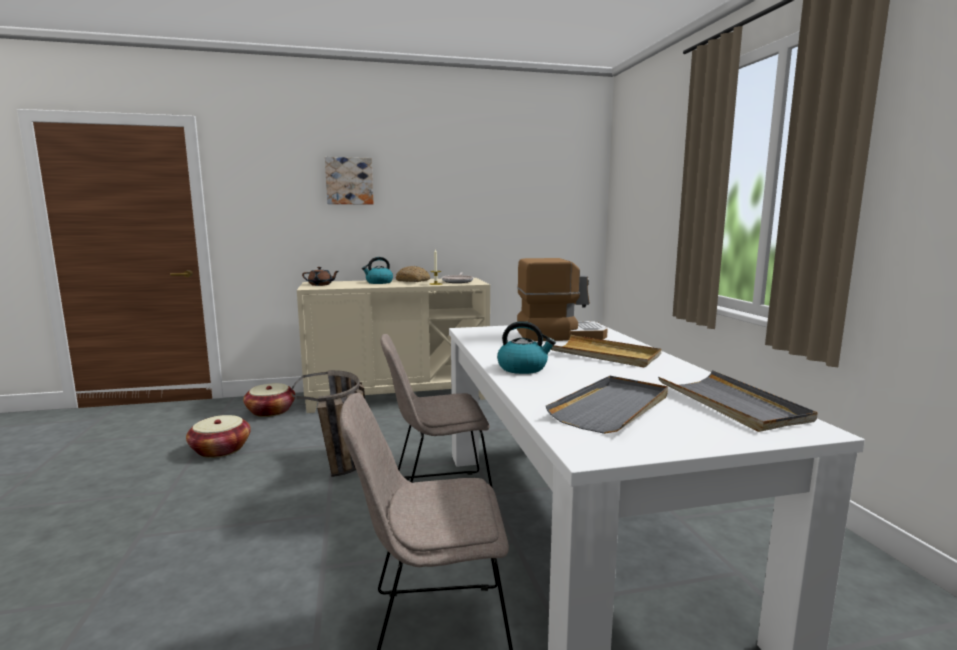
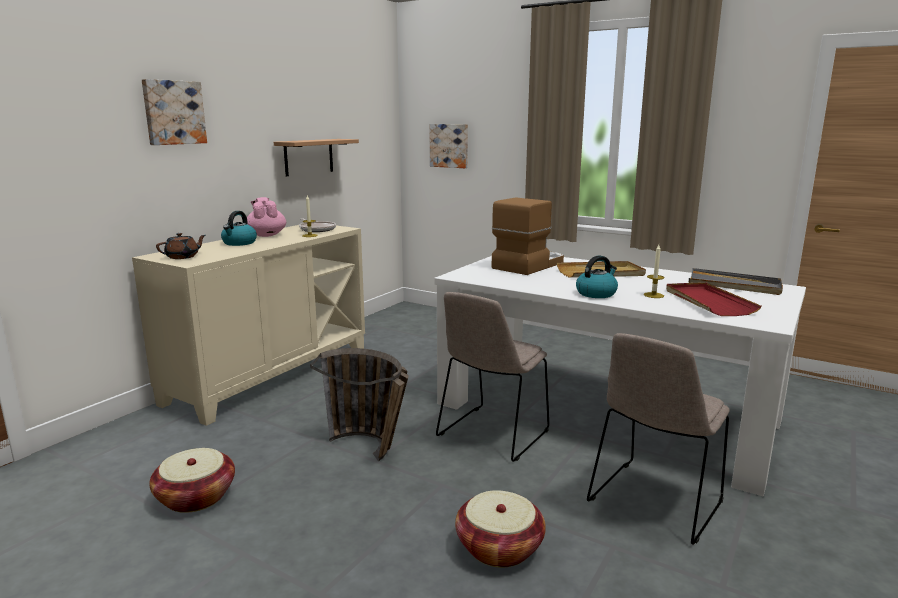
camera: 45 degrees left, 5 degrees up
basket [243,383,295,417] -> basket moved to [455,490,546,568]
bread [395,266,430,282] -> pink teapot [247,197,286,237]
grey tray [546,376,668,434] -> red tray [666,282,761,316]
none -> shelf [274,139,359,176]
none -> picture [429,124,468,168]
none -> candle [644,245,664,298]

